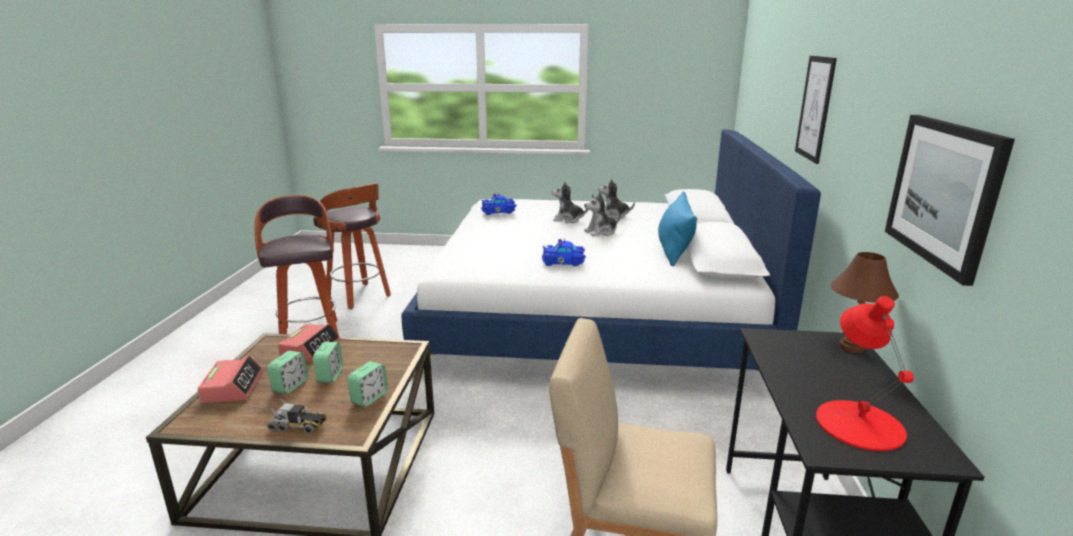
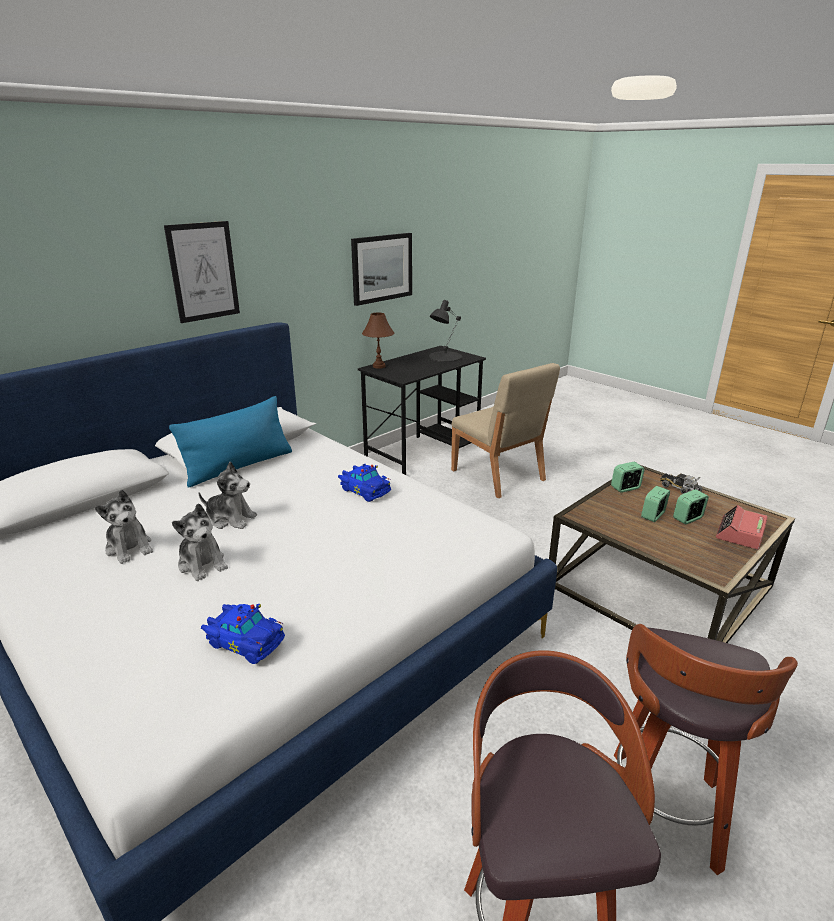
camera: 140 degrees left, 5 degrees up
alarm clock [278,323,340,362] -> none
red table lamp [816,296,914,451] -> black table lamp [429,300,462,362]

